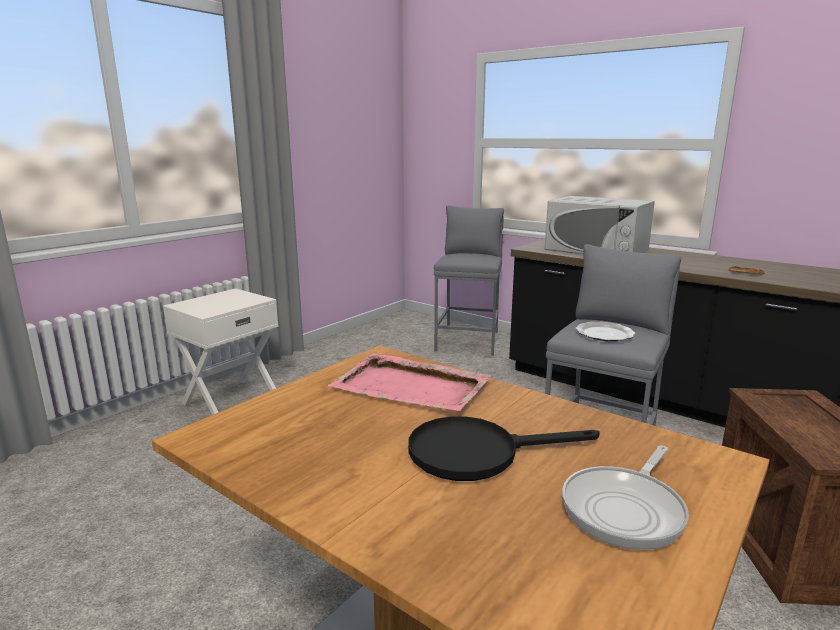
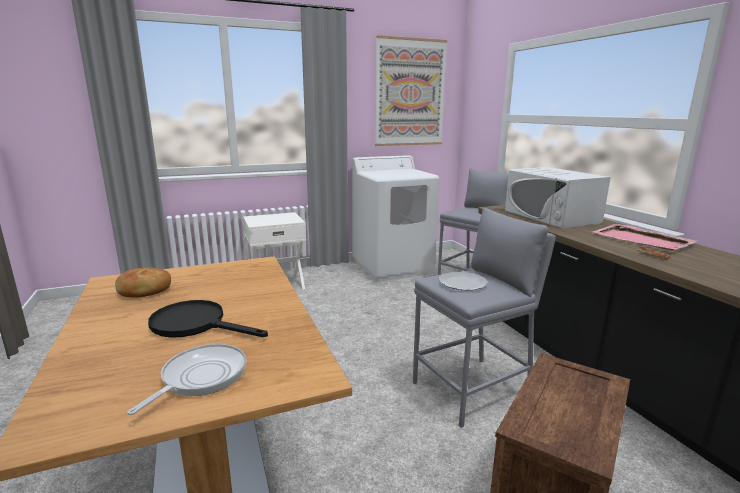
camera: 30 degrees right, 0 degrees up
pink tray [328,353,491,411] -> pink tray moved to [592,224,697,250]
frying pan [562,445,689,550] -> frying pan turned 135 degrees clockwise [127,344,246,415]
none -> bread [115,268,171,298]
none -> white washing machine [352,155,440,282]
none -> picture [375,35,447,146]

